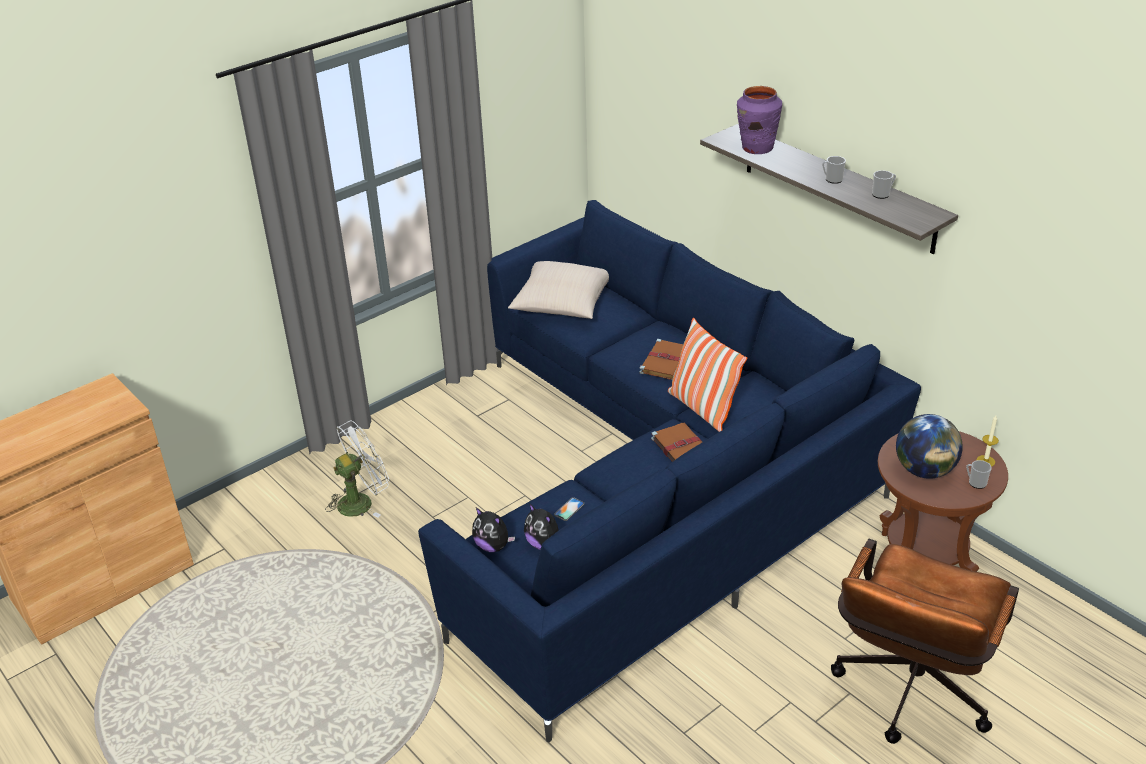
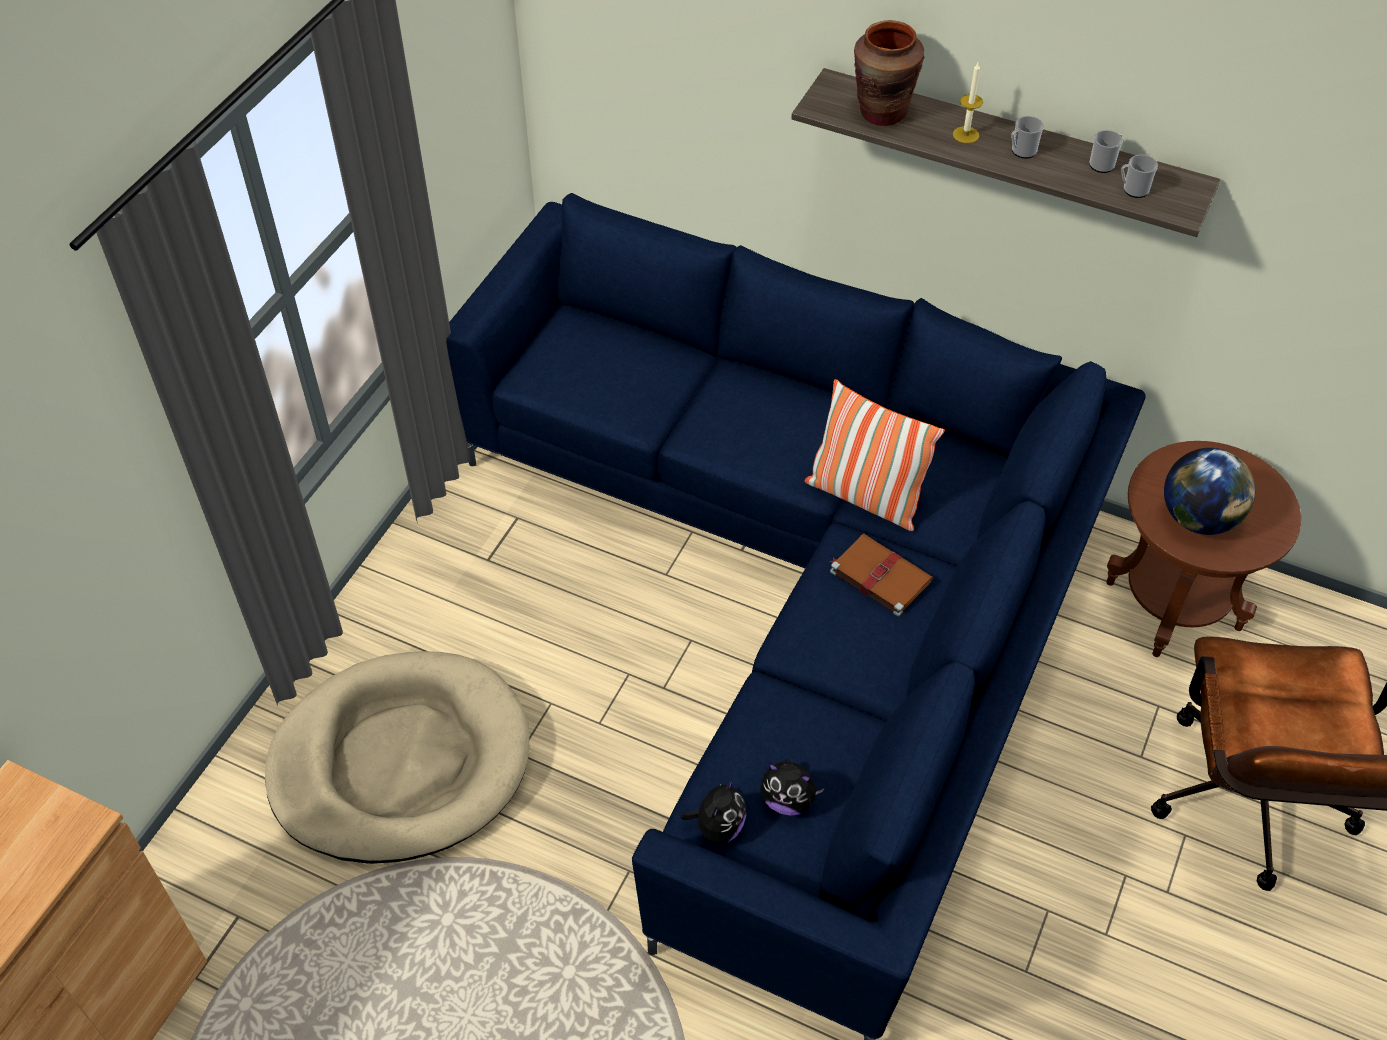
camera: 25 degrees left, 15 degrees up
white fan [325,421,389,517] -> beige dog bed [265,651,529,864]
plush toy [472,508,515,552] -> plush toy turned 75 degrees counterclockwise [681,778,746,844]
beige pillow [508,261,609,319] -> none
phone [554,497,584,521] -> none
brown book [639,339,683,380] -> none
purple vase [737,86,782,154] -> brown vase [854,20,925,126]
mug [966,460,992,489] -> mug moved to [1121,155,1158,198]
candle [977,415,999,467] -> candle moved to [953,63,983,143]

